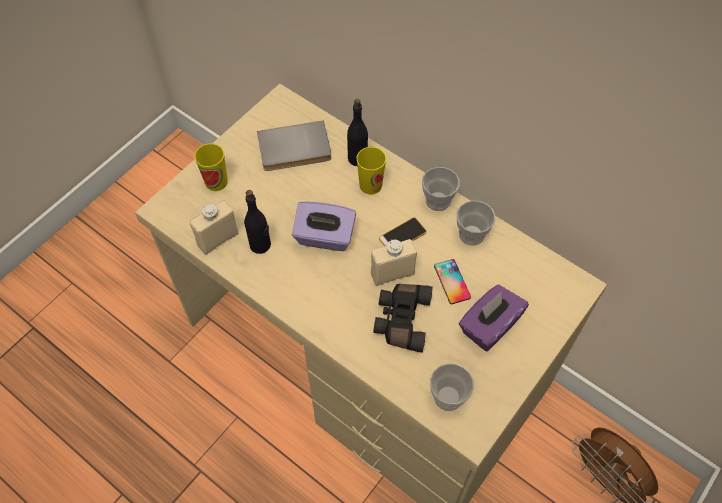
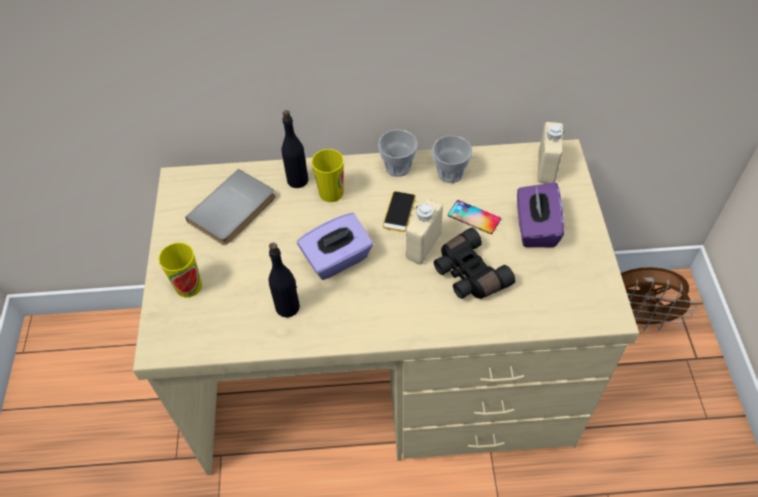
camera: 40 degrees left, 5 degrees down
beige bottle [190,201,239,255] -> beige bottle moved to [537,122,564,183]
cup [430,363,474,411] -> none

